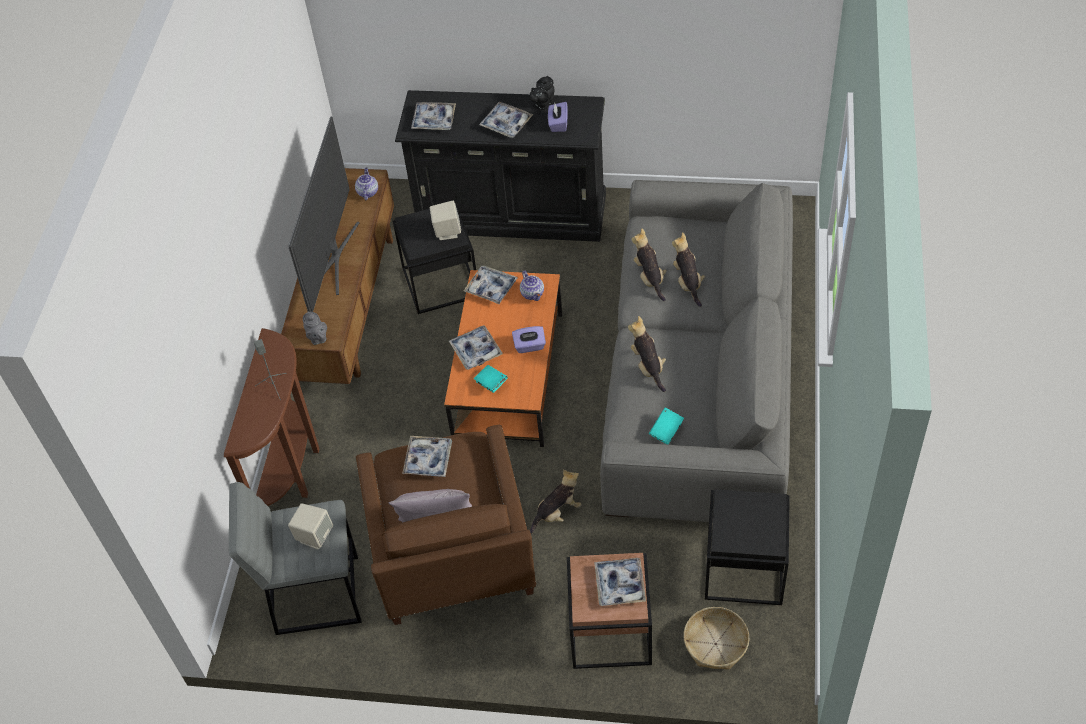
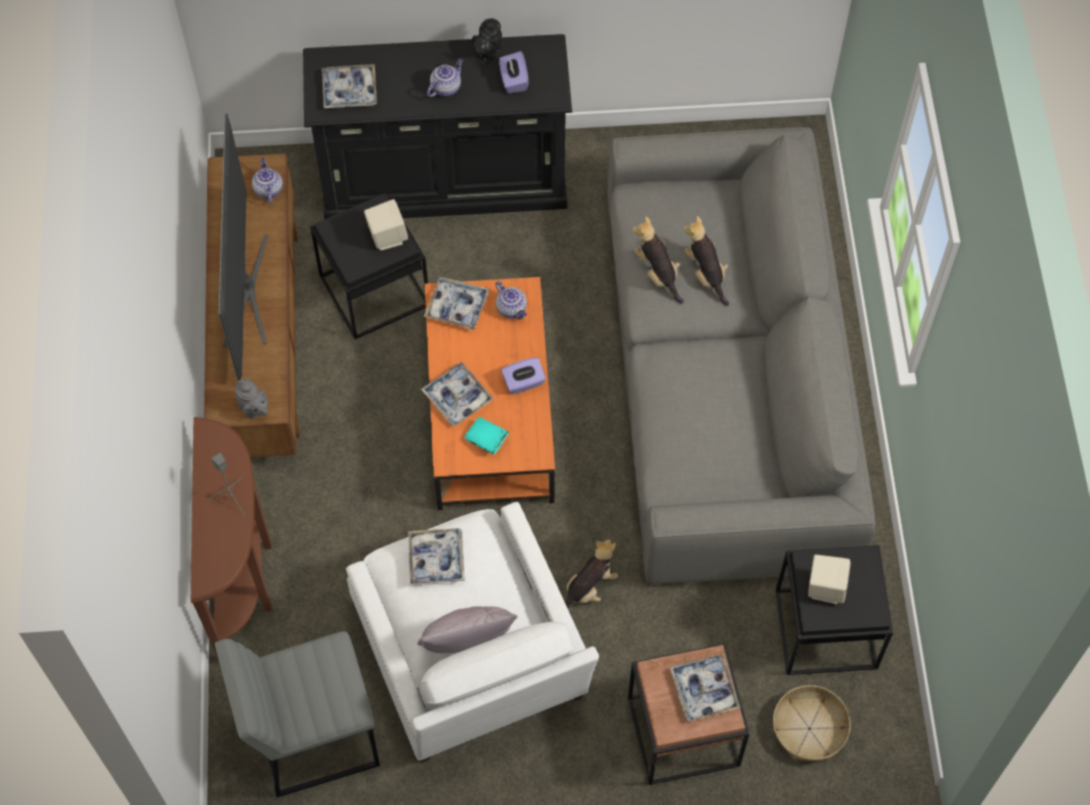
camera: 15 degrees left, 10 degrees up
beige speaker [288,503,333,550] -> beige speaker moved to [808,555,851,604]
brown armchair [356,425,537,625] -> white armchair [346,502,599,762]
tray [479,102,533,138] -> teapot [427,58,463,97]
plush toy [628,316,666,392] -> none
turquoise book [649,408,684,445] -> none

